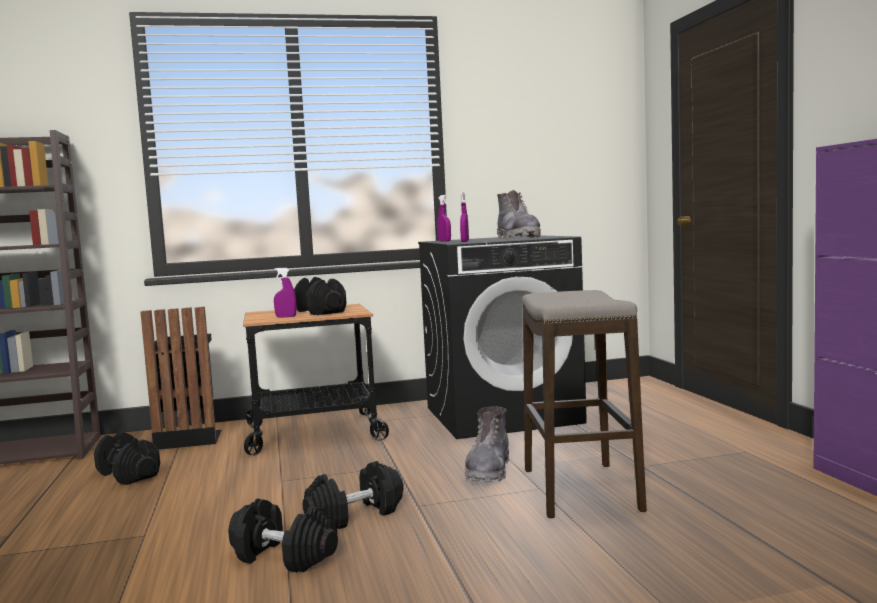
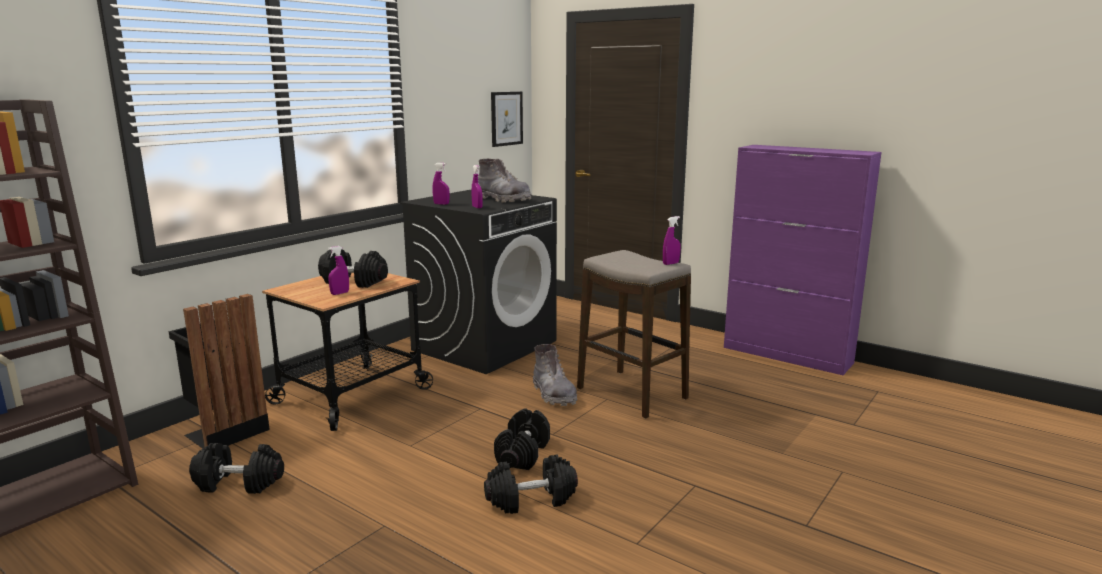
camera: 40 degrees left, 10 degrees up
none -> picture [491,92,523,147]
none -> purple spray bottle [663,216,681,265]

